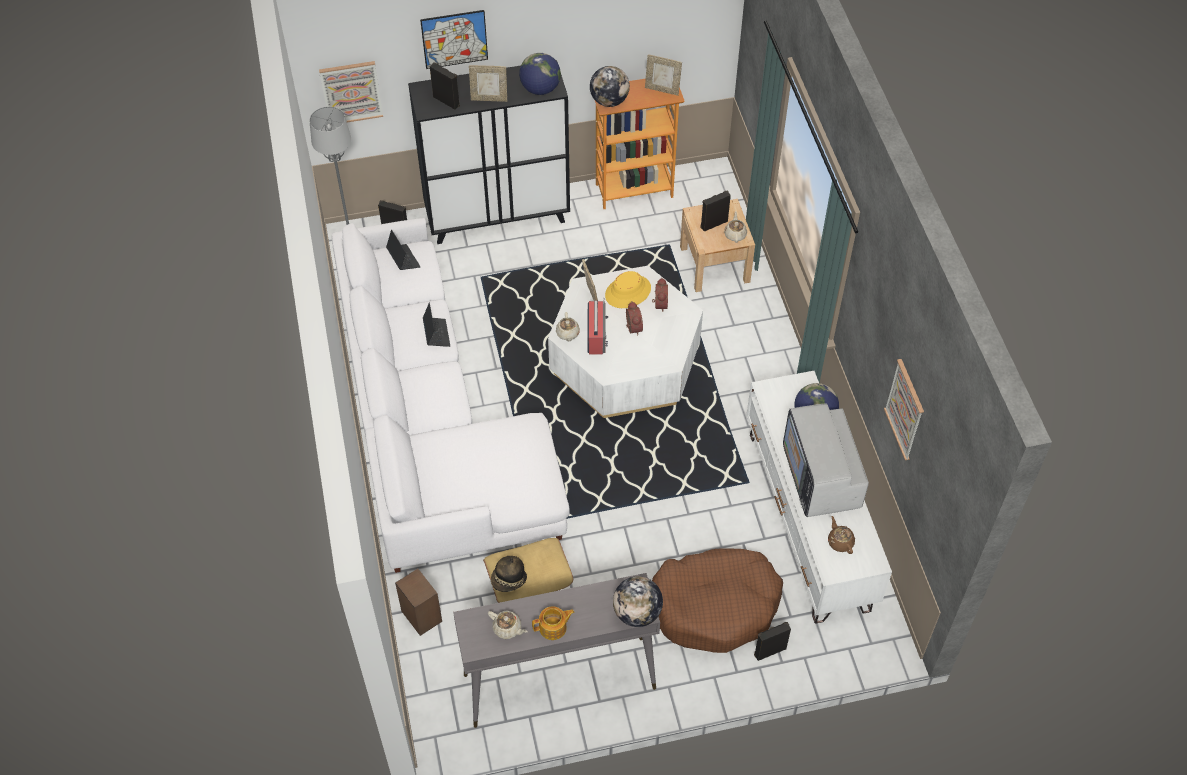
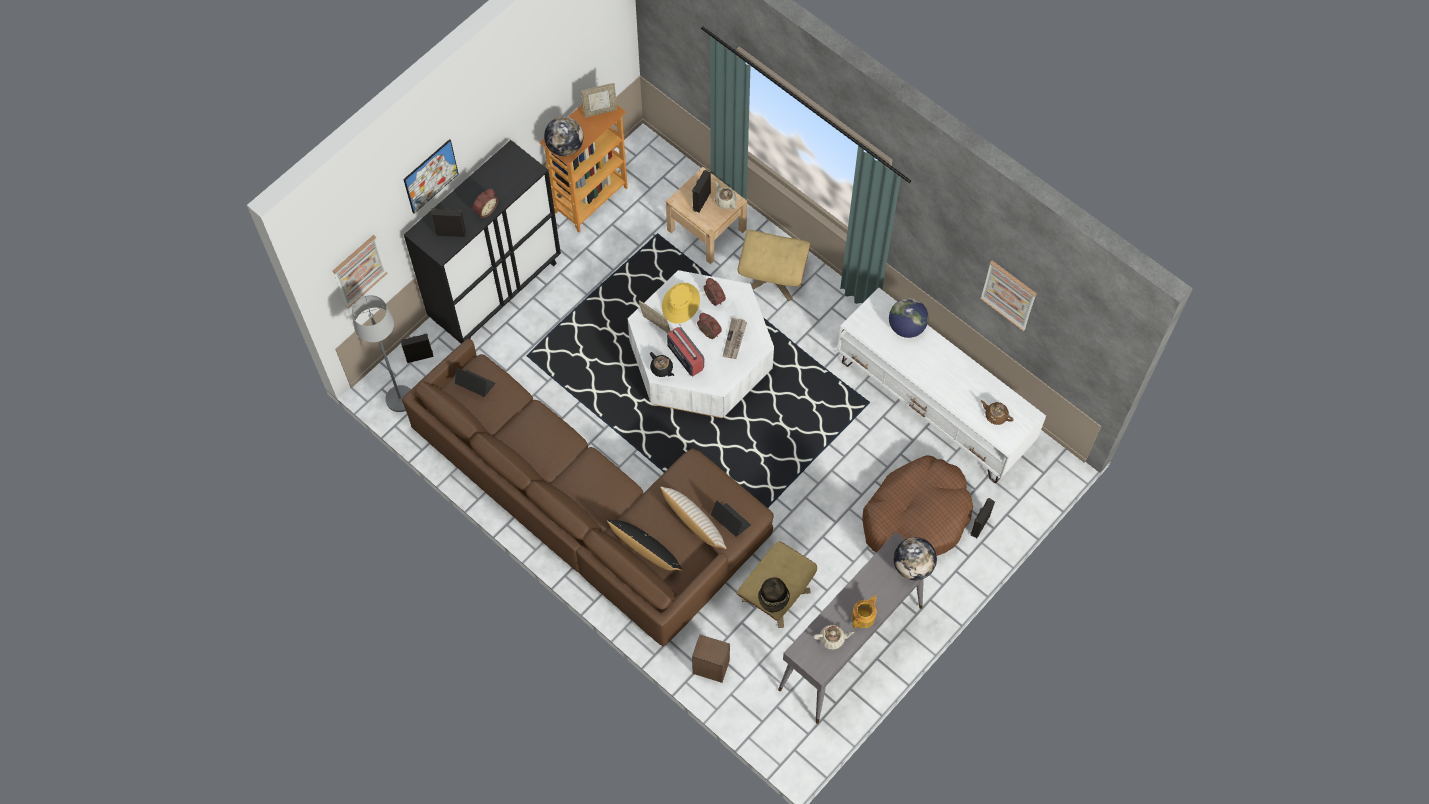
camera: 35 degrees left, 10 degrees up
white sofa [332,218,570,573] -> brown sofa [402,339,774,647]
laptop [423,302,450,347] -> laptop moved to [711,500,751,537]
picture frame [469,65,507,102] -> alarm clock [473,189,498,218]
globe [519,53,561,95] -> none
beige teapot [556,312,580,341] -> black teapot [650,352,674,377]
television [783,404,869,517] -> none
none -> black pillow [607,520,683,570]
none -> beige pillow [660,487,727,549]
none -> newspaper [723,318,747,359]
none -> beige ottoman [738,230,811,301]

